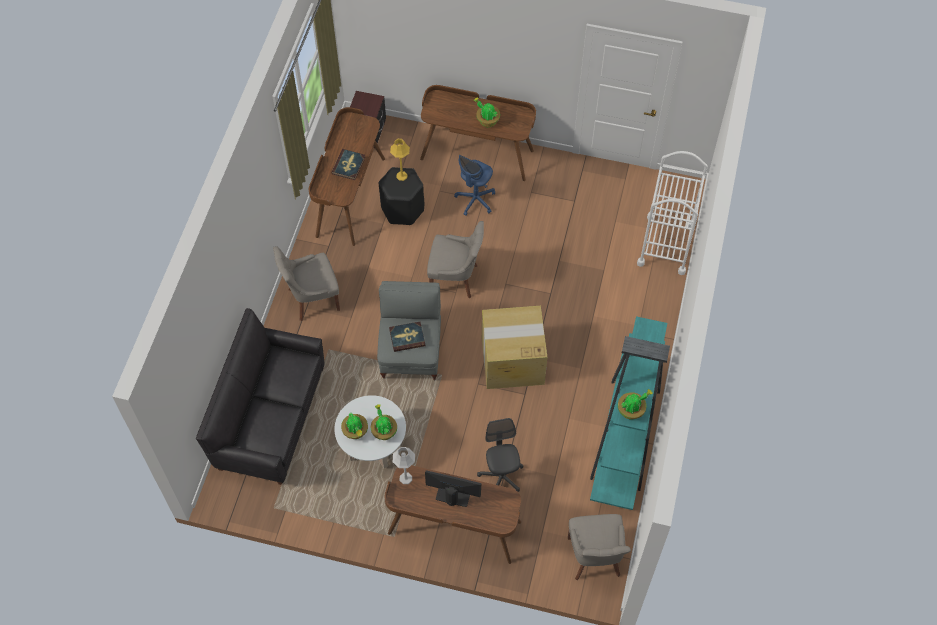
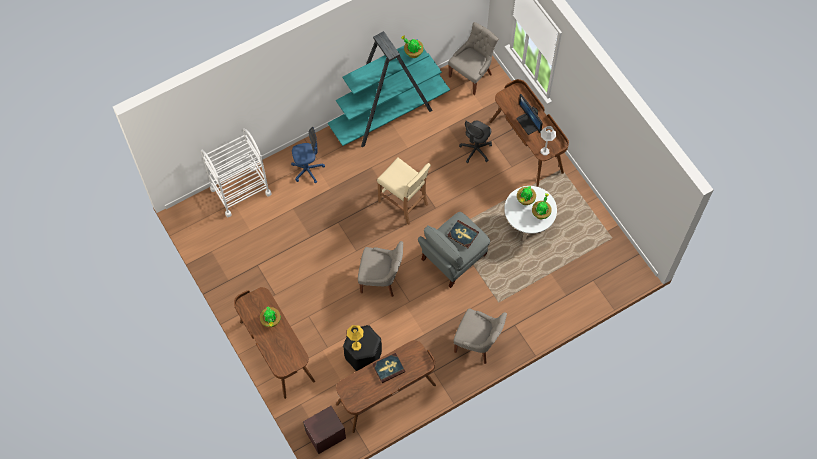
camera: 135 degrees left, 5 degrees up
black sofa [196,308,324,485] -> none
grey chair [427,221,484,298] -> grey chair turned 135 degrees clockwise [358,241,403,297]
blue office chair [454,155,495,216] -> blue office chair moved to [291,127,325,183]
cardboard box [482,306,547,389] -> beige stool [377,158,431,225]

